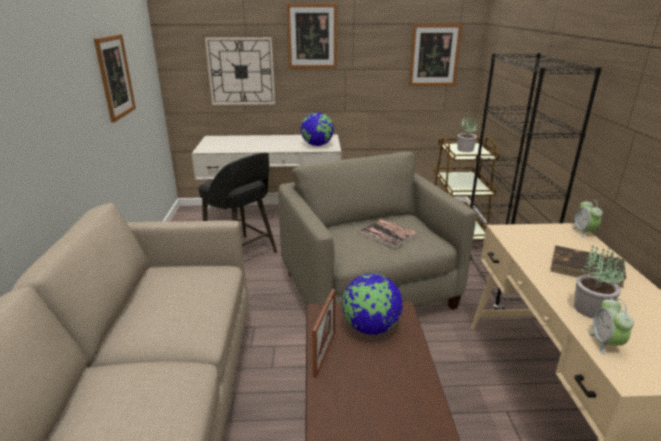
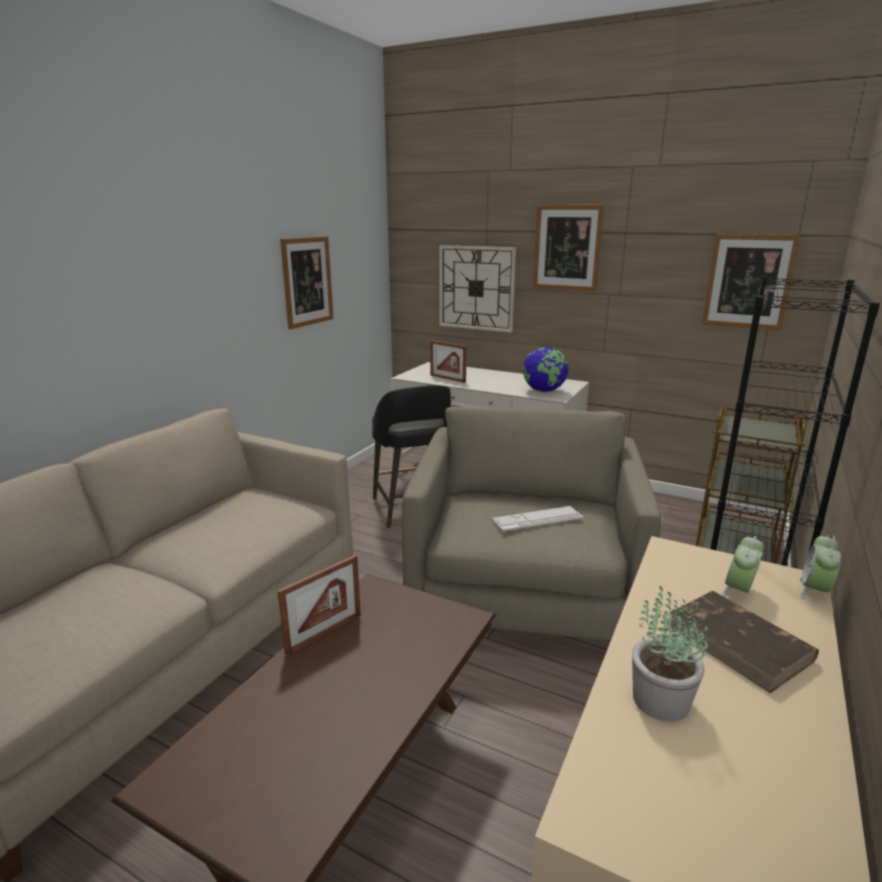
camera: 30 degrees right, 5 degrees down
globe [342,273,402,334] -> none
book [359,219,418,249] -> keyboard [492,506,584,531]
potted plant [457,115,477,152] -> none
alarm clock [589,298,634,355] -> alarm clock moved to [722,536,764,597]
none -> picture frame [430,340,467,383]

